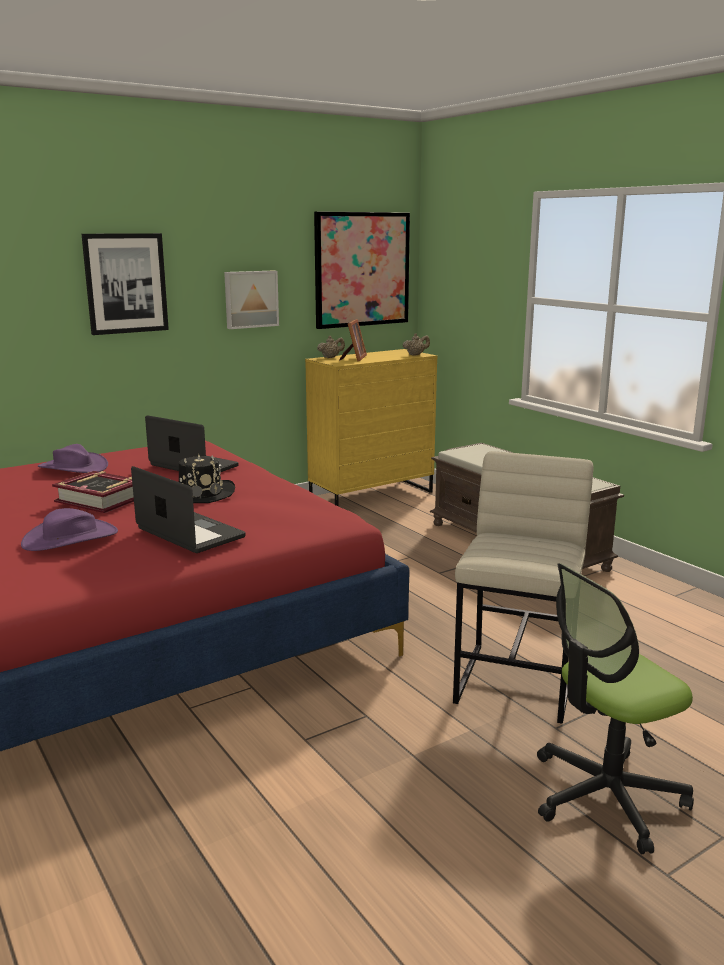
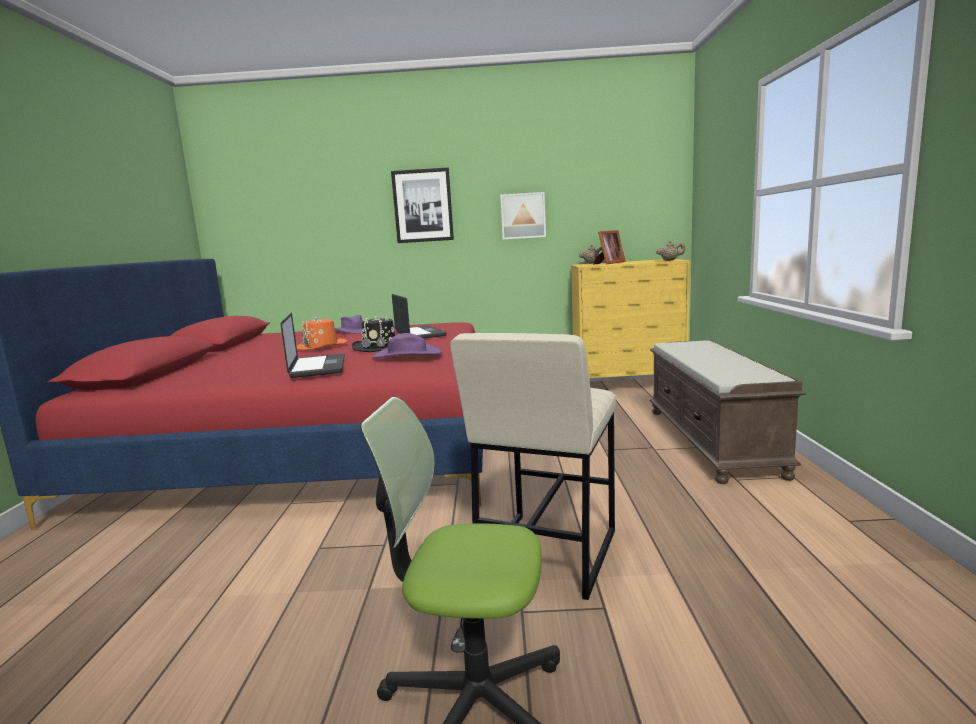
camera: 35 degrees right, 5 degrees down
purple hat [21,508,118,551] -> purple hat moved to [372,333,442,358]
book [52,471,134,513] -> orange hat [296,316,348,350]
picture [314,211,410,329] -> none
beige chair [453,451,593,724] -> beige chair turned 150 degrees clockwise [450,333,616,600]

